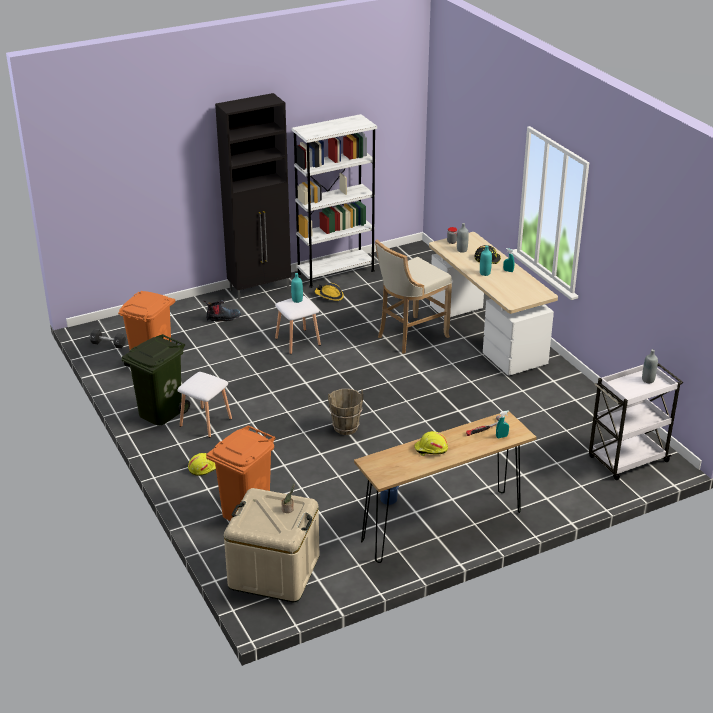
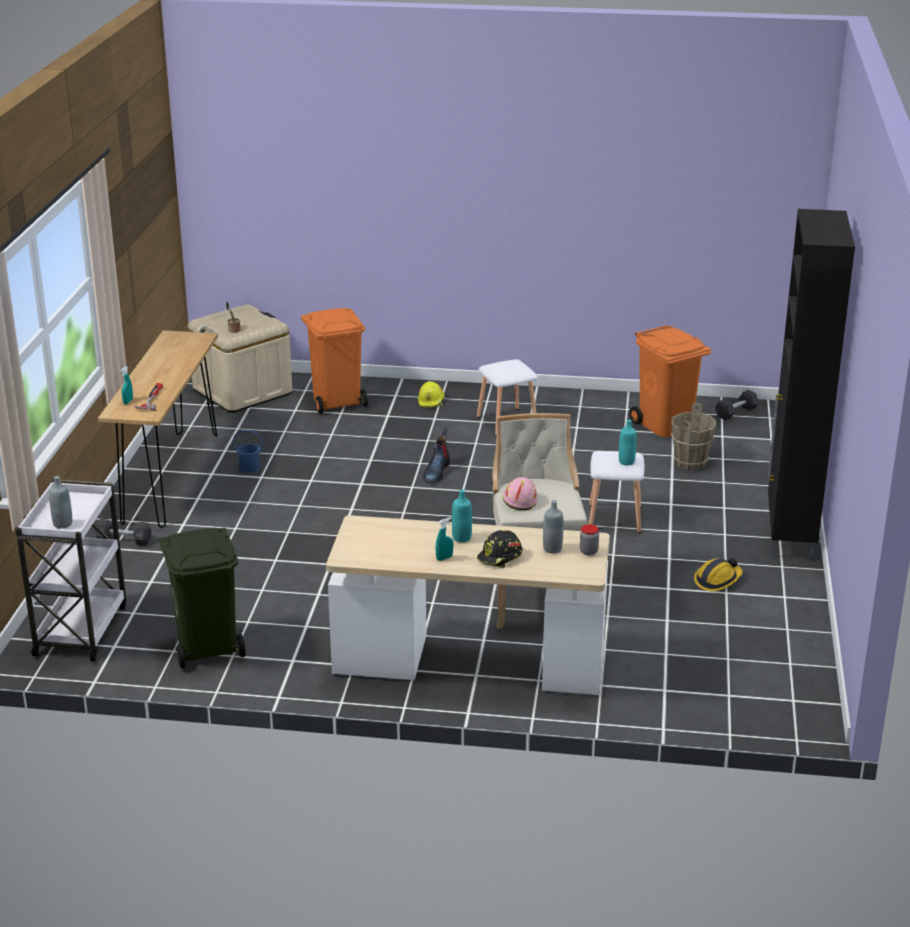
camera: 125 degrees right, 5 degrees down
green trash can [122,334,190,425] -> green trash can moved to [159,527,245,668]
boot [204,300,241,322] -> boot moved to [423,429,450,482]
white bookcase [292,114,377,288] -> none
brown bucket [328,389,363,435] -> brown bucket moved to [671,403,716,470]
yellow hard hat [414,431,448,456] -> none
none -> black dumbbell [94,519,151,546]
none -> pink hard hat [503,477,538,510]

